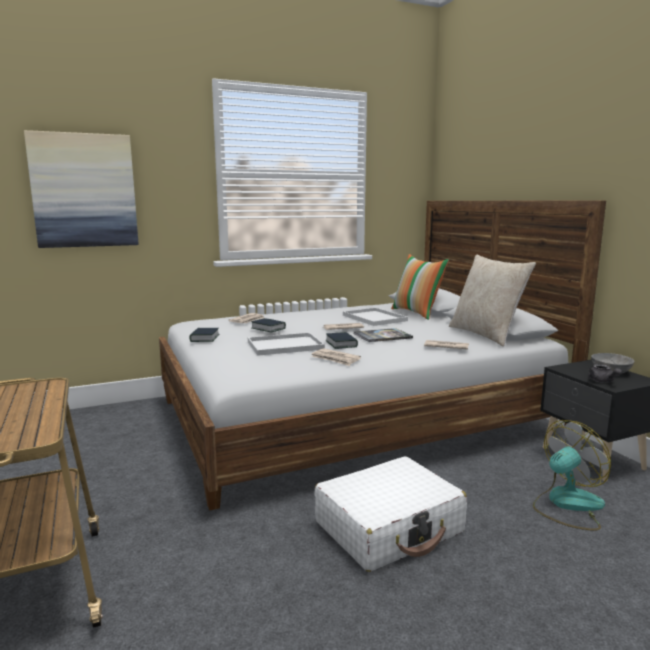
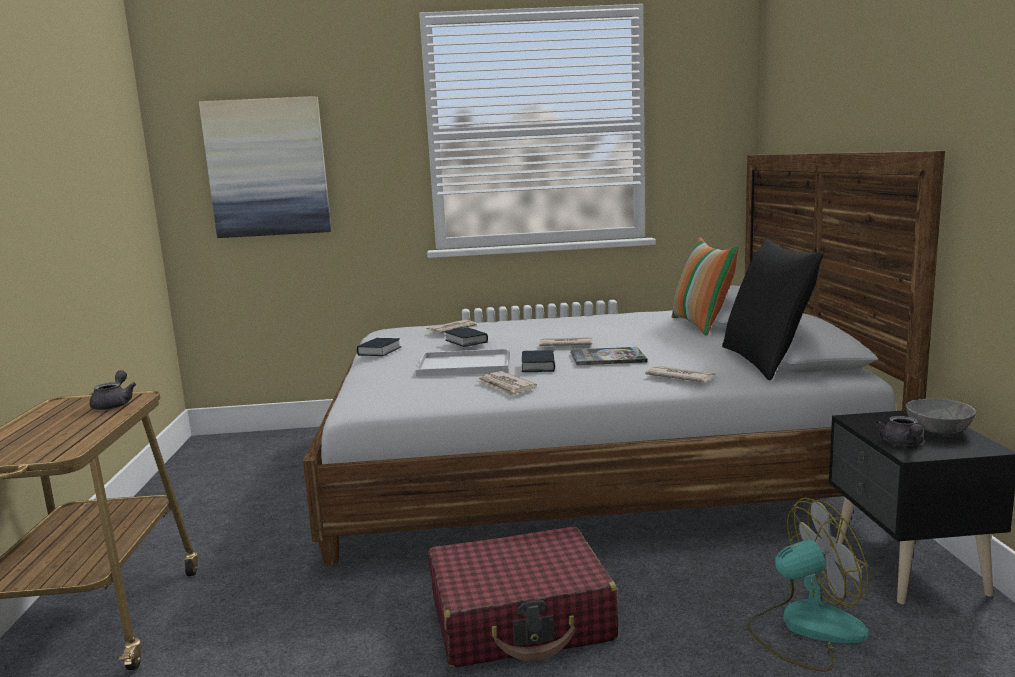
camera: 20 degrees right, 0 degrees up
white suitcase [314,456,467,572] -> red suitcase [428,527,618,668]
white tray [343,308,408,326] -> none
beige pillow [449,254,536,347] -> black pillow [722,239,824,381]
none -> grey teapot [89,370,136,410]

